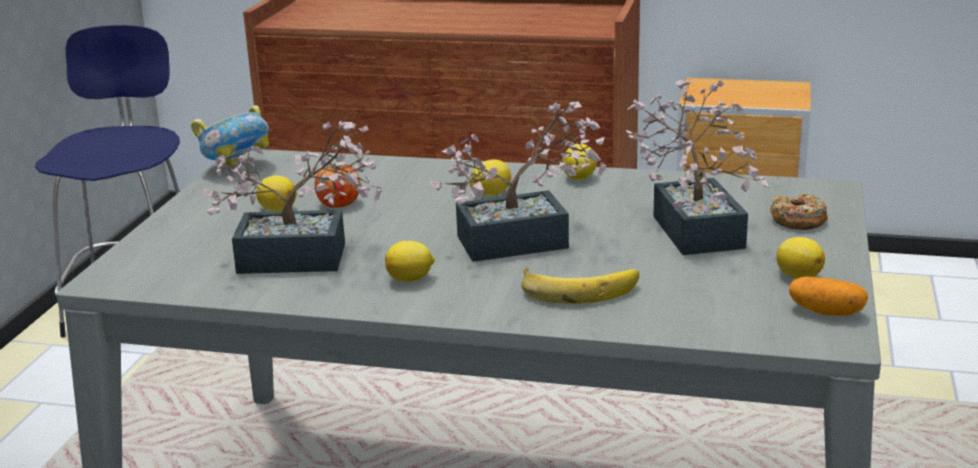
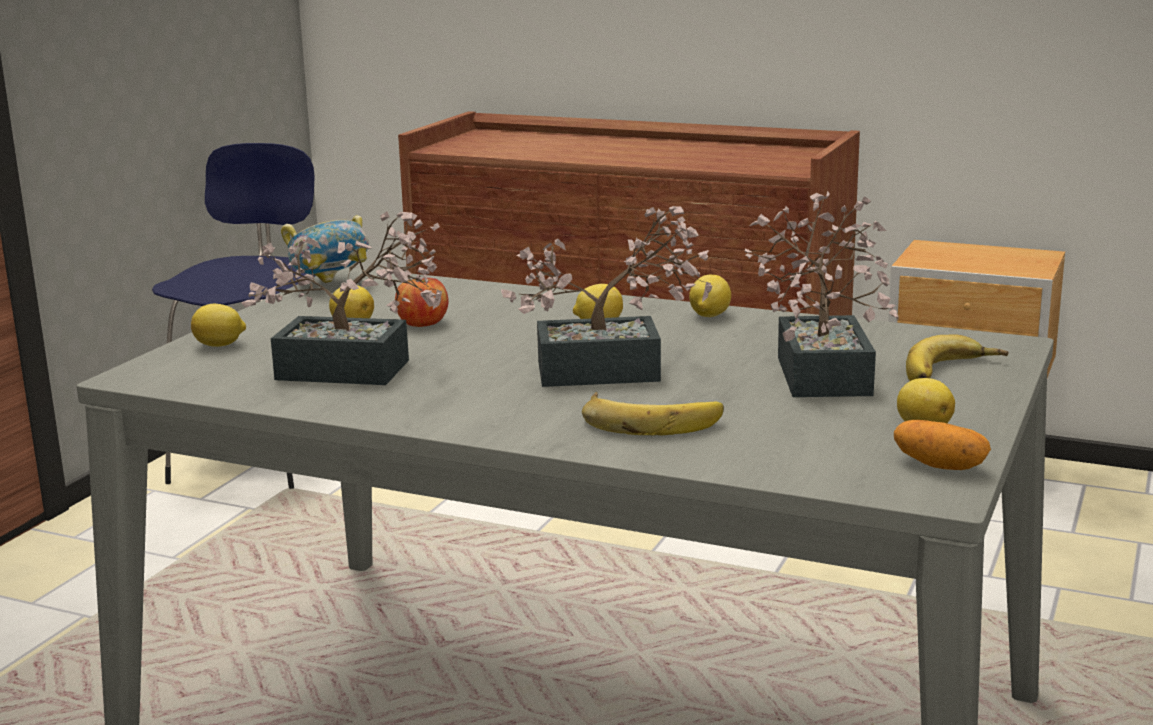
camera: 10 degrees right, 5 degrees down
lemon [385,241,435,282] -> lemon moved to [191,304,246,347]
donut [770,193,828,230] -> banana [906,335,1009,381]

